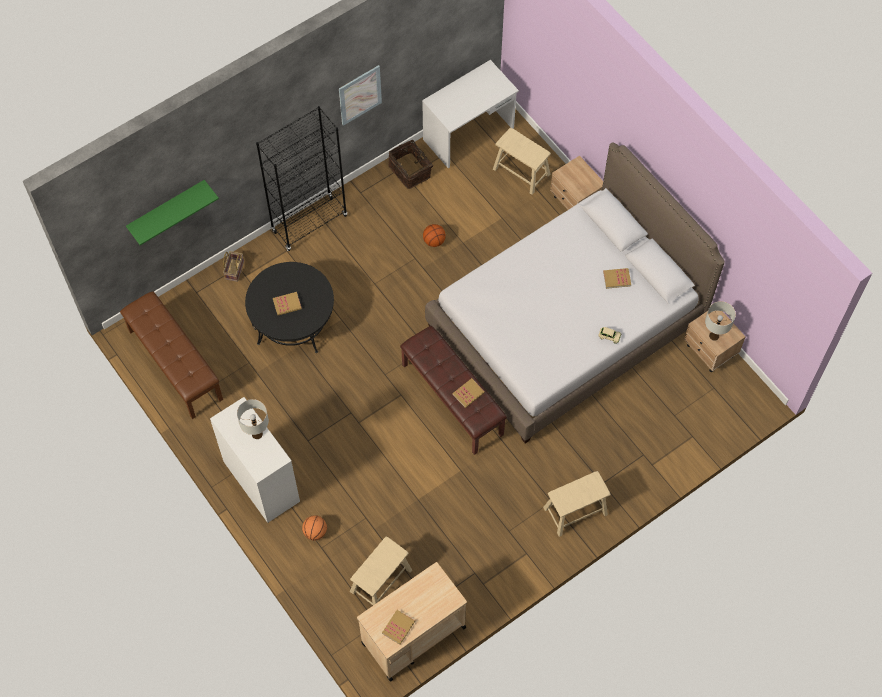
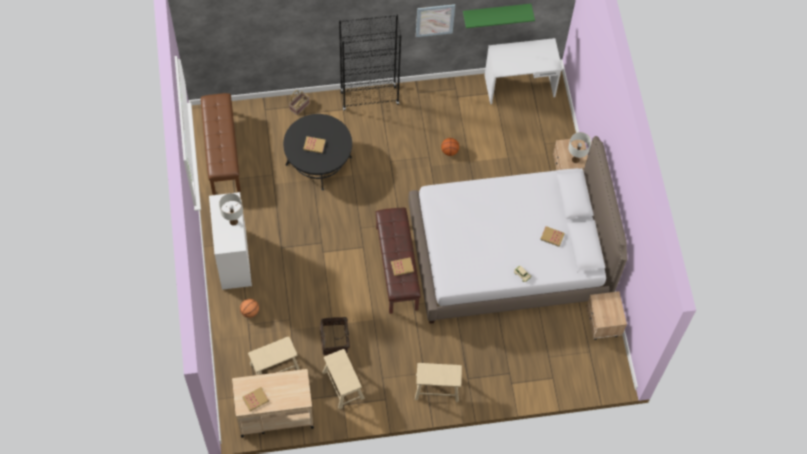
camera: 25 degrees right, 0 degrees up
green shelf [126,180,219,245] -> green shelf moved to [463,4,535,28]
basket [388,140,433,189] -> basket moved to [320,317,354,355]
beige stool [493,128,551,195] -> beige stool moved to [322,349,365,409]
white table lamp [705,301,736,341] -> white table lamp moved to [568,132,591,163]

